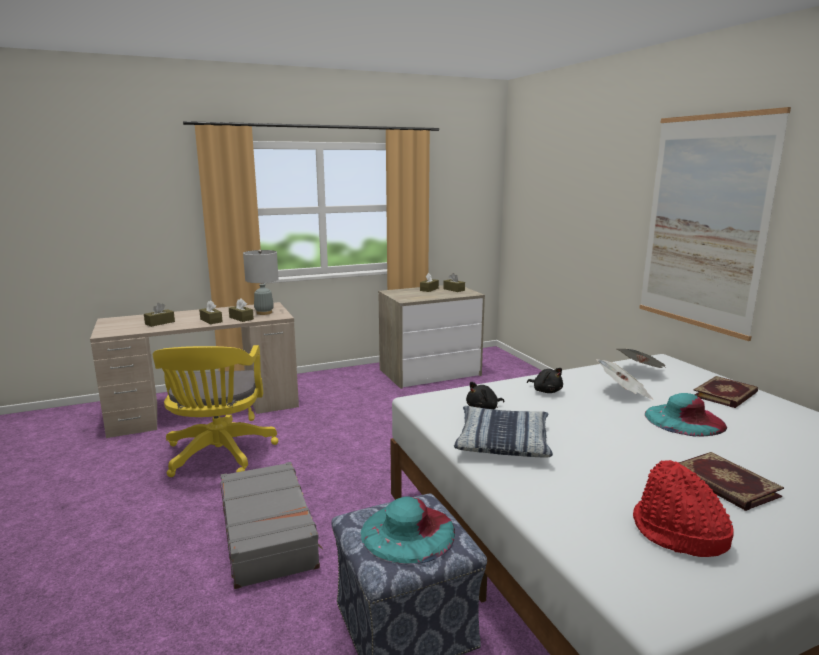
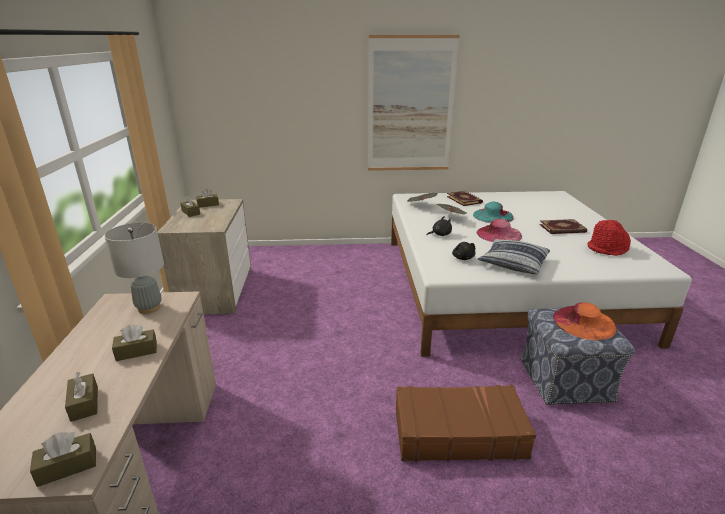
camera: 70 degrees left, 10 degrees up
yellow office chair [153,345,278,477] -> none
grey suitcase [221,462,323,589] -> brown suitcase [396,385,536,462]
brown tissue box [229,298,254,322] -> brown tissue box moved to [30,432,96,487]
turquoise hat [360,497,455,564] -> orange hat [553,302,617,340]
none -> pink hat [477,219,522,242]

